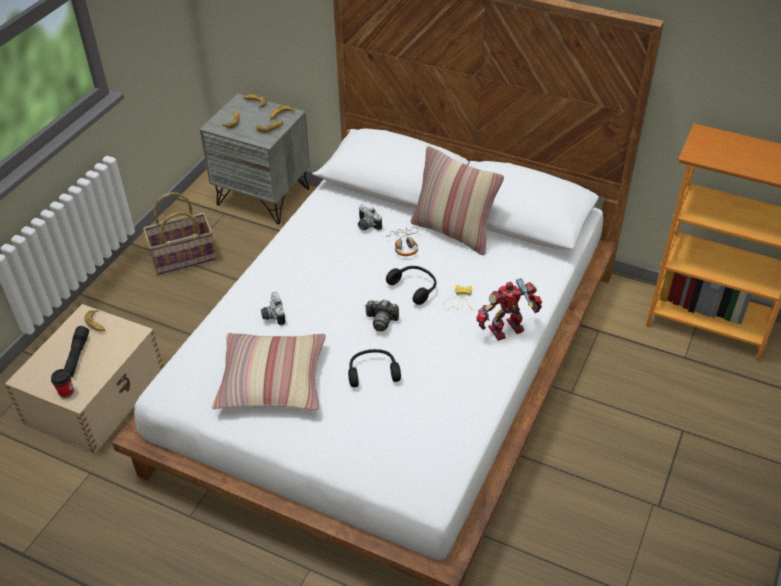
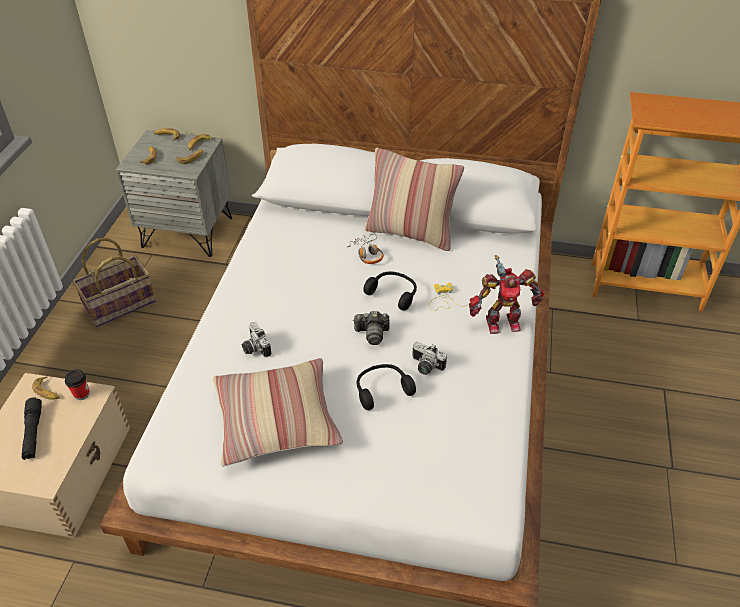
camera: 15 degrees left, 0 degrees up
cup [51,369,74,398] -> cup moved to [65,369,90,400]
camera [358,205,382,230] -> camera moved to [412,342,447,375]
toy robot [476,278,542,341] -> toy robot turned 150 degrees counterclockwise [469,255,544,334]

